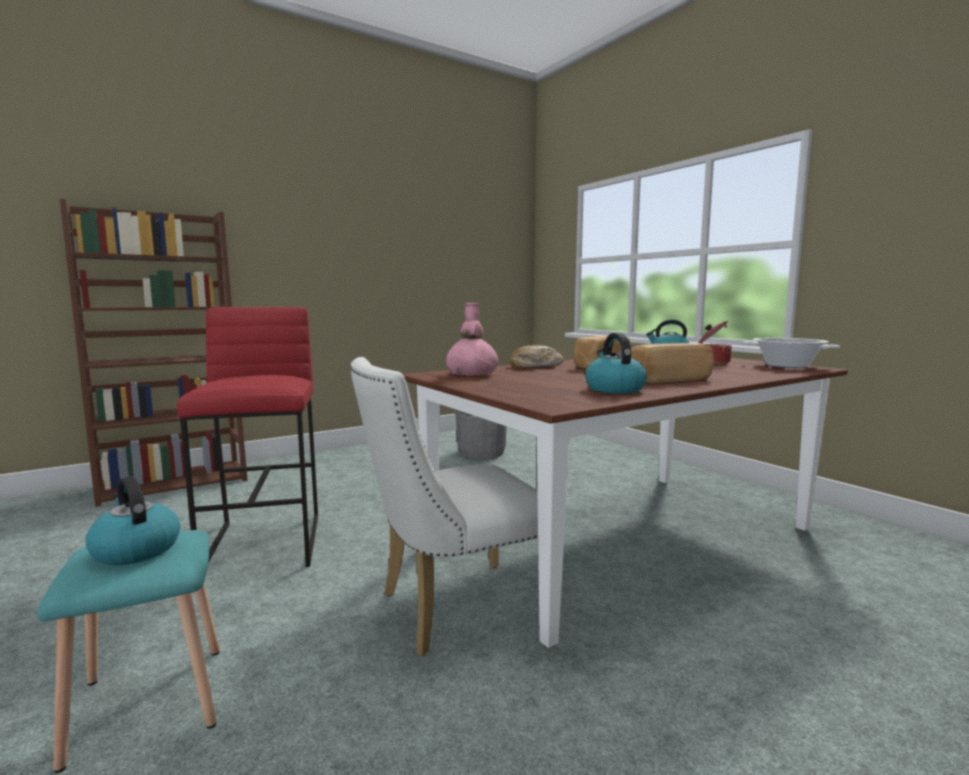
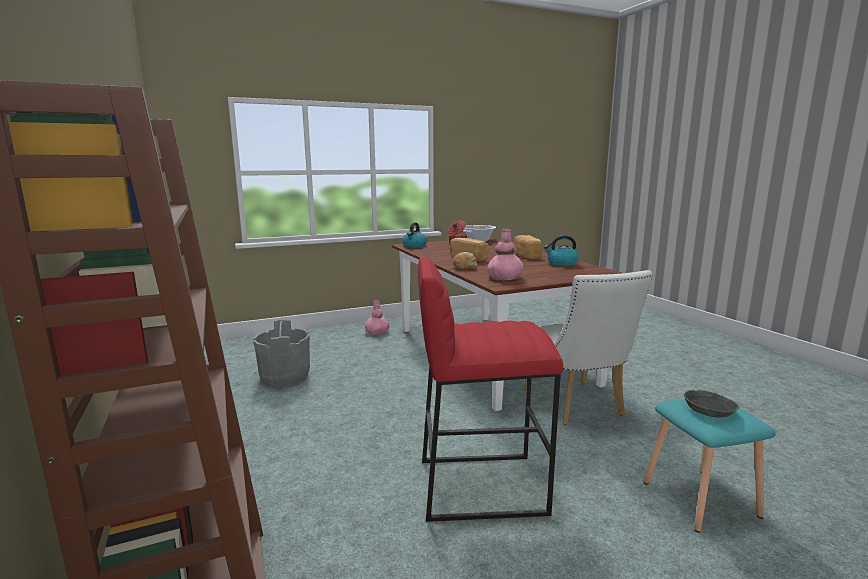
camera: 80 degrees left, 5 degrees up
kettle [86,476,180,565] -> grey bowl [684,390,739,417]
none -> pink vase [365,299,389,335]

